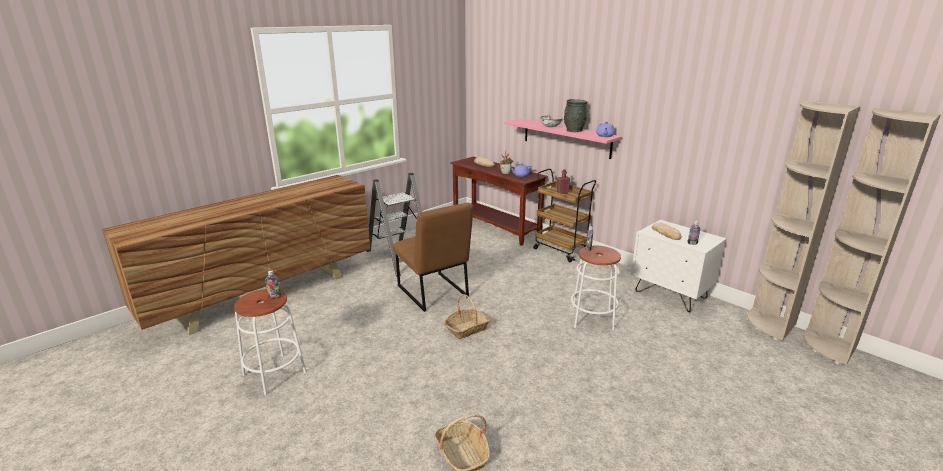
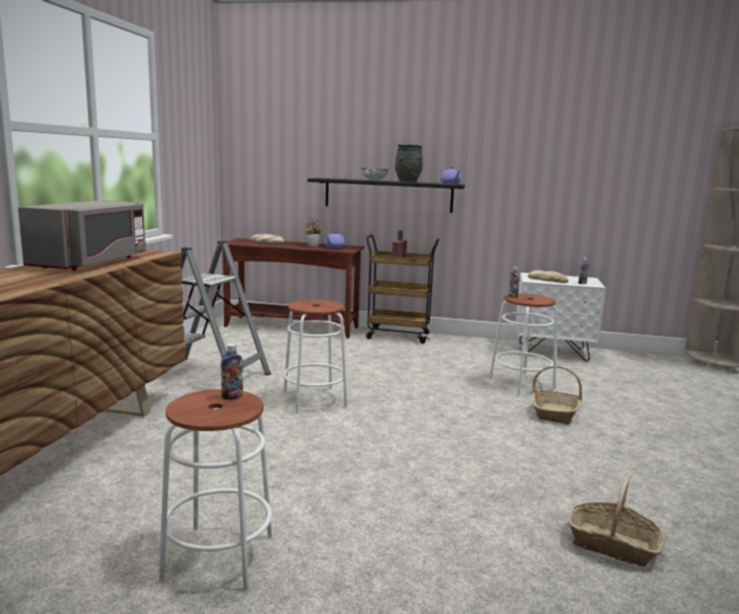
camera: 35 degrees left, 10 degrees down
brown chair [393,203,473,312] -> white stool [283,299,347,413]
basket [444,294,490,339] -> basket moved to [532,366,582,424]
pink shelf [504,118,622,159] -> black shelf [307,178,465,213]
beige bookcase [747,101,860,340] -> none
none -> grey microwave [18,200,146,271]

